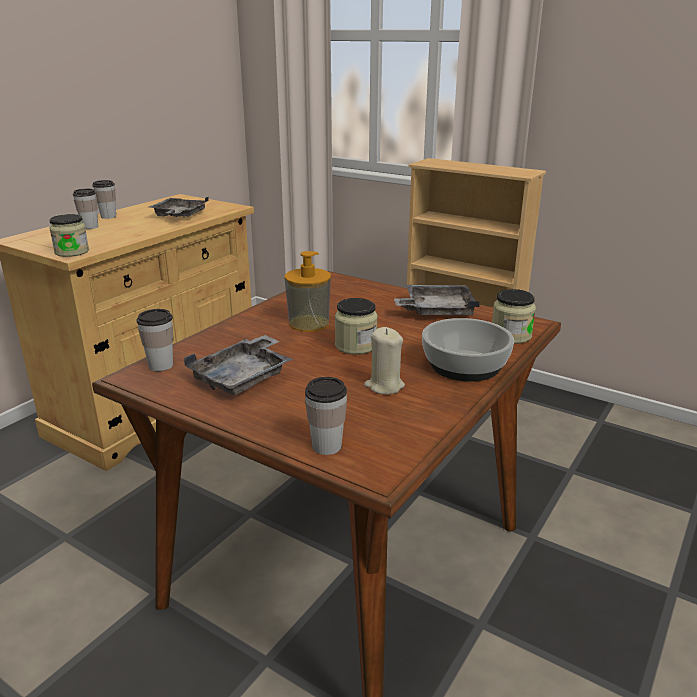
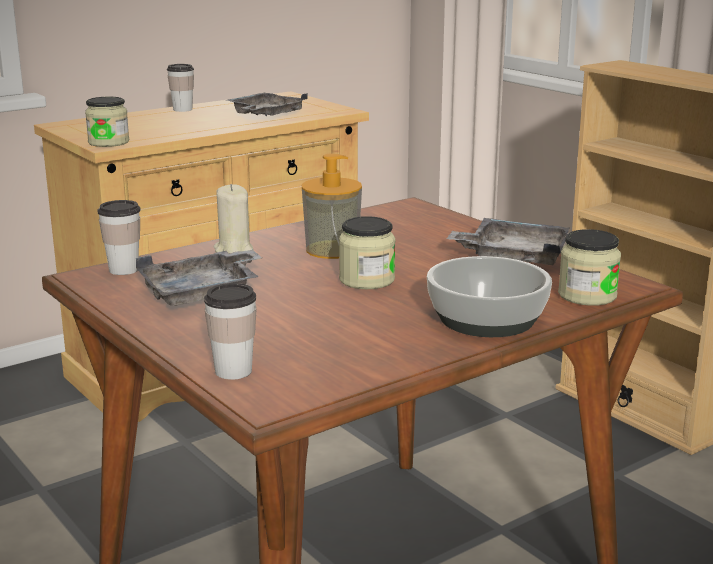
camera: 20 degrees right, 5 degrees down
cup [73,189,98,229] -> none
beige candle [364,327,405,395] -> beige candle moved to [213,184,253,254]

